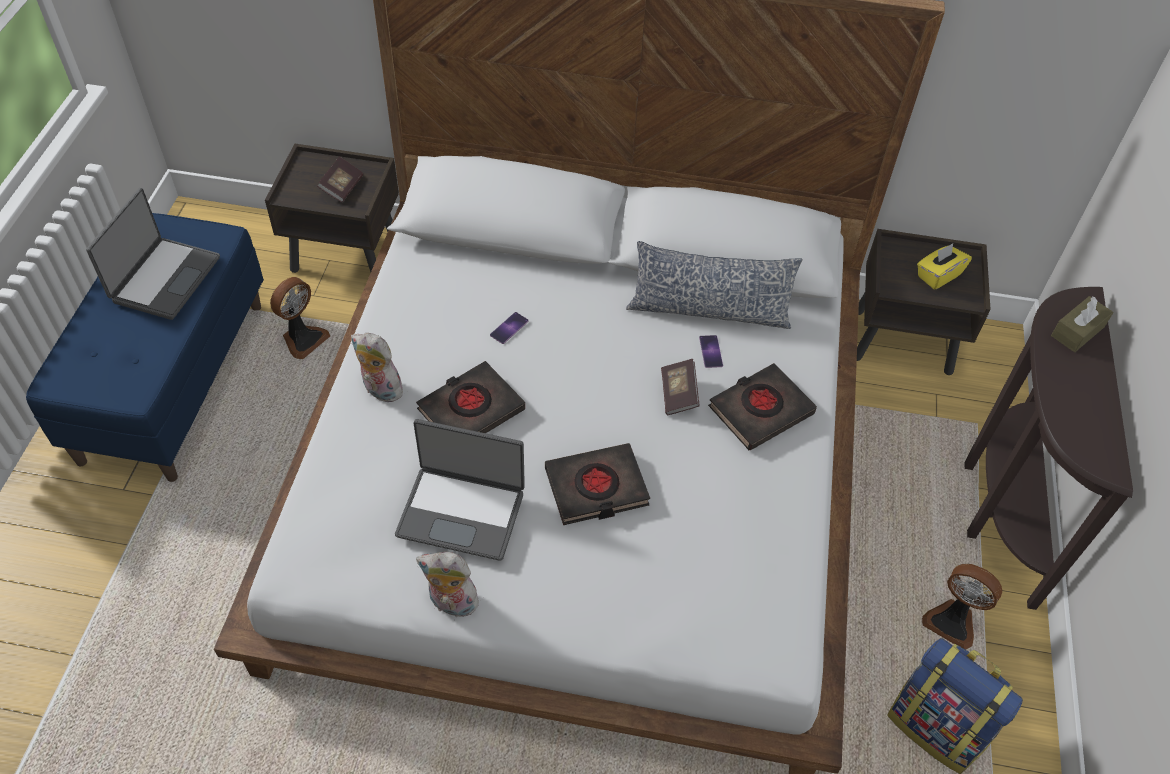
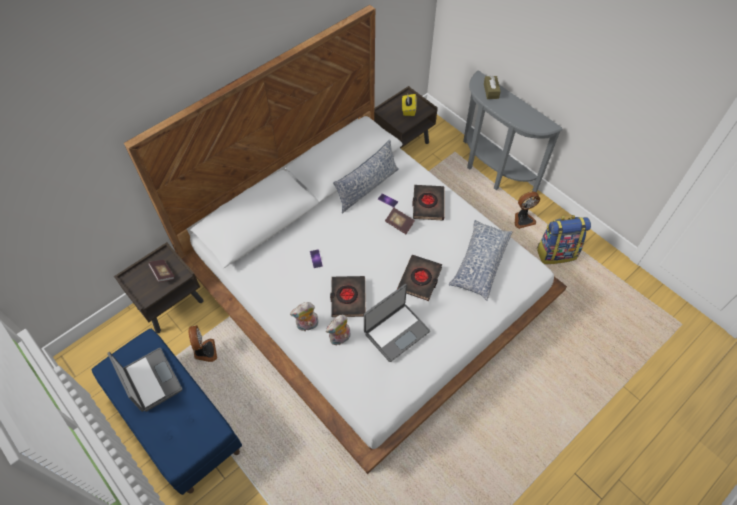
camera: 50 degrees left, 5 degrees up
plush toy [416,552,482,617] -> plush toy moved to [326,315,351,345]
brown console table [964,287,1133,610] -> grey console table [463,70,563,192]
none -> pillow [449,220,513,301]

